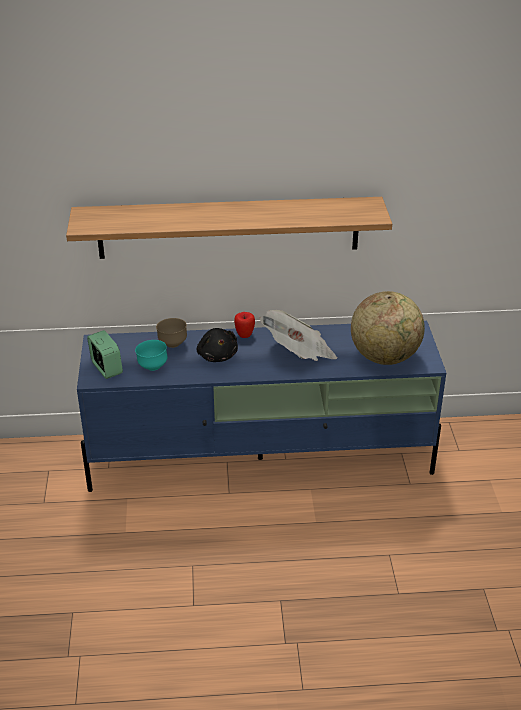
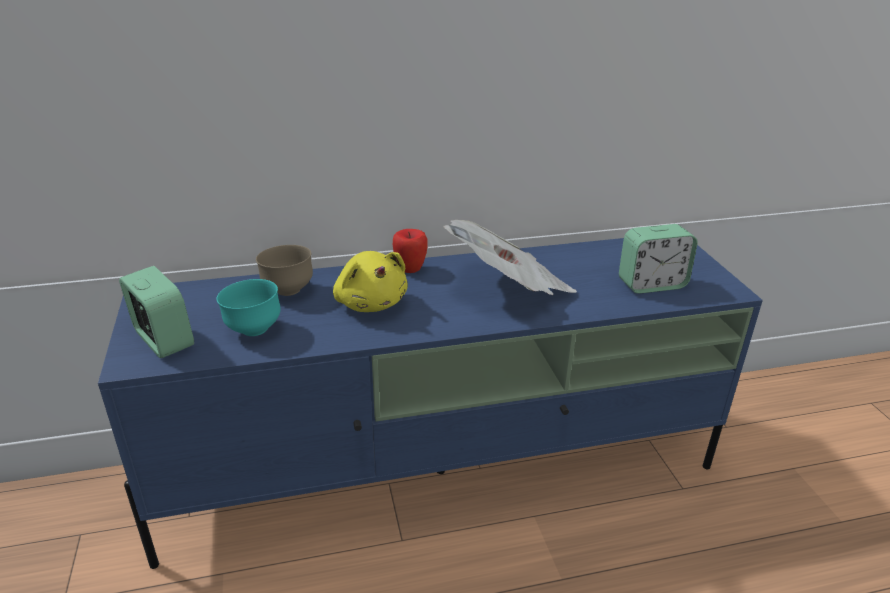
camera: 10 degrees left, 5 degrees down
shelf [66,197,392,259] -> none
black plush toy [197,328,238,362] -> yellow plush toy [333,251,408,312]
globe [351,291,425,365] -> alarm clock [619,224,698,294]

